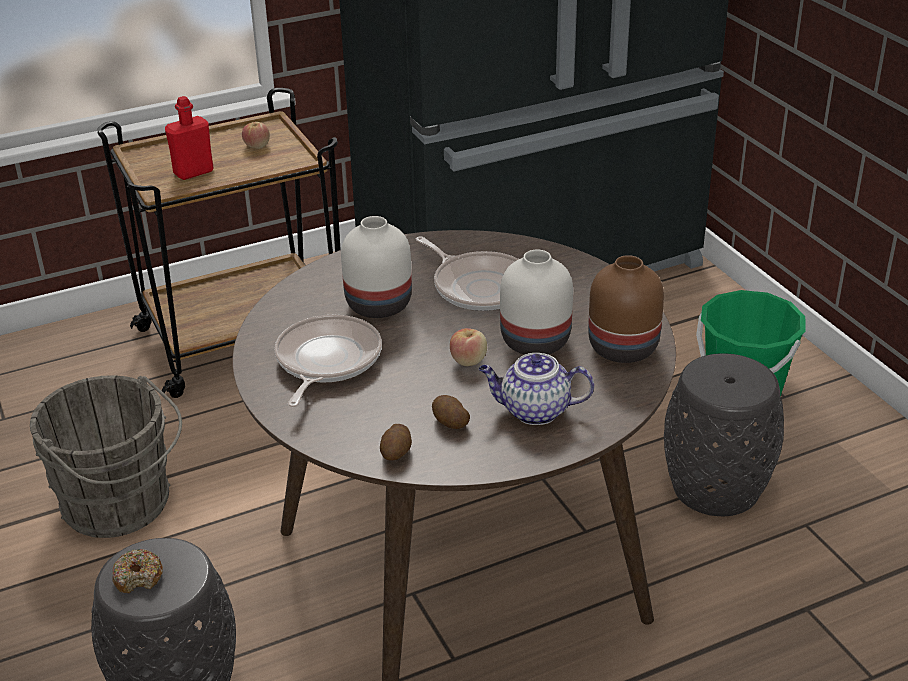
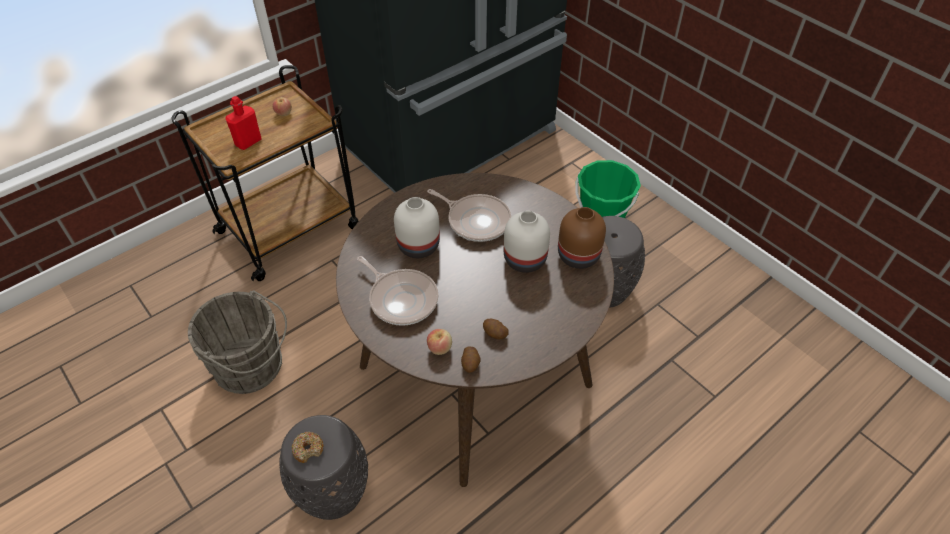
camera: 15 degrees left, 15 degrees up
frying pan [275,315,382,407] -> frying pan turned 135 degrees clockwise [357,256,438,326]
apple [450,328,487,366] -> apple moved to [427,329,452,355]
teapot [479,353,594,425] -> none

